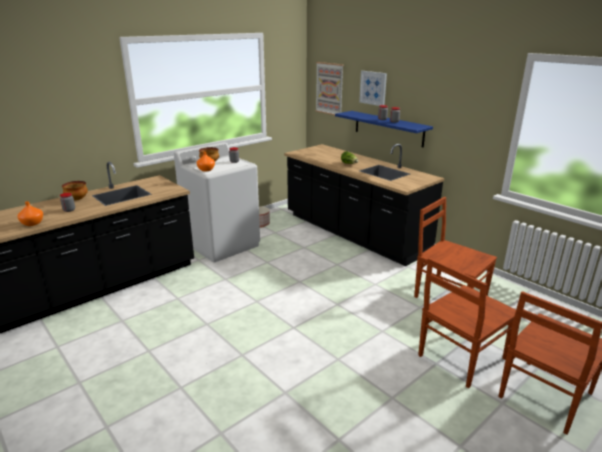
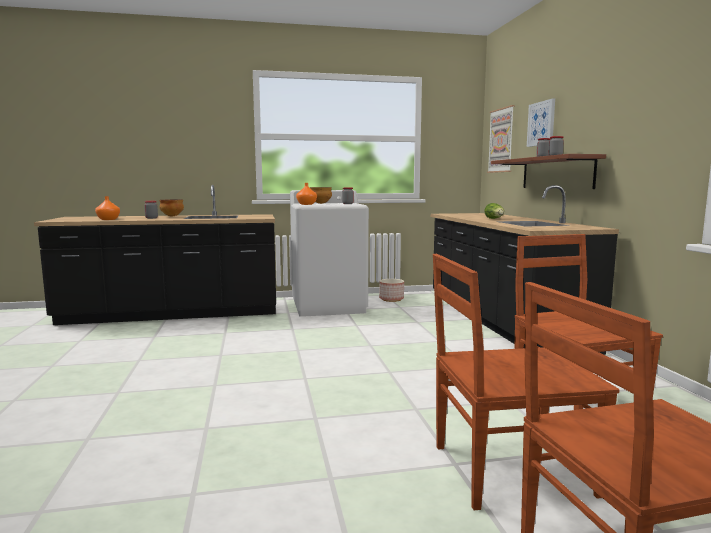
camera: 30 degrees right, 15 degrees down
blue shelf [335,111,433,147] -> brown shelf [491,154,606,189]

